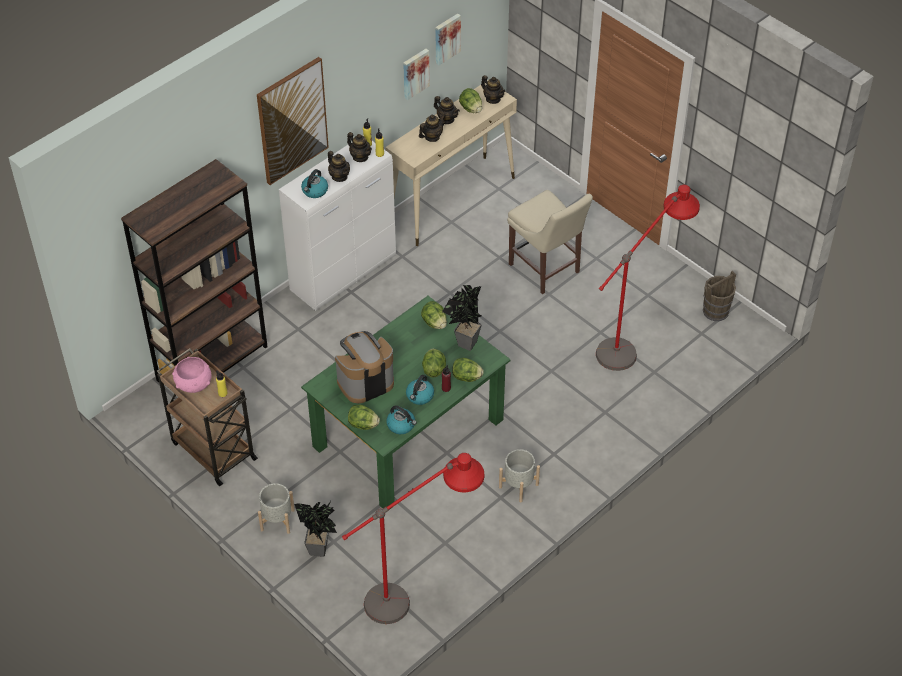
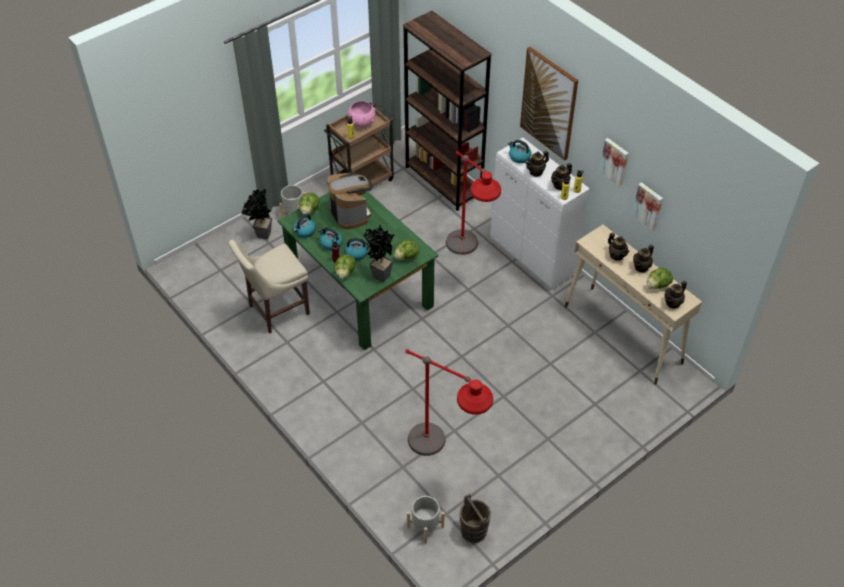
camera: 95 degrees right, 0 degrees up
red floor lamp [342,453,484,624] -> red floor lamp moved to [446,151,501,255]
lettuce [422,349,446,377] -> kettle [345,238,370,260]
picture [435,14,461,65] -> picture moved to [599,138,629,187]
grey planter [499,449,540,503] -> grey planter moved to [407,496,445,544]
beige chair [507,190,593,294] -> beige chair moved to [228,240,310,334]

